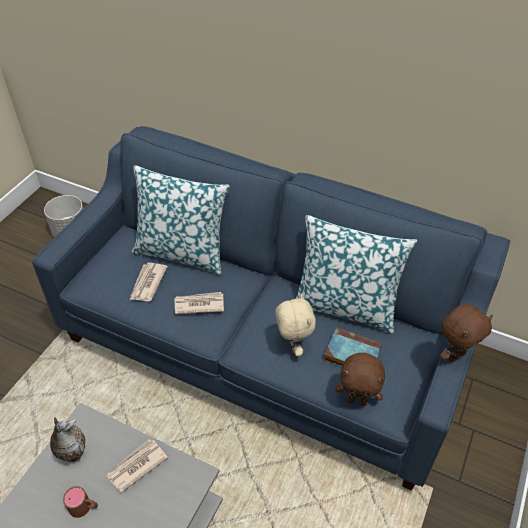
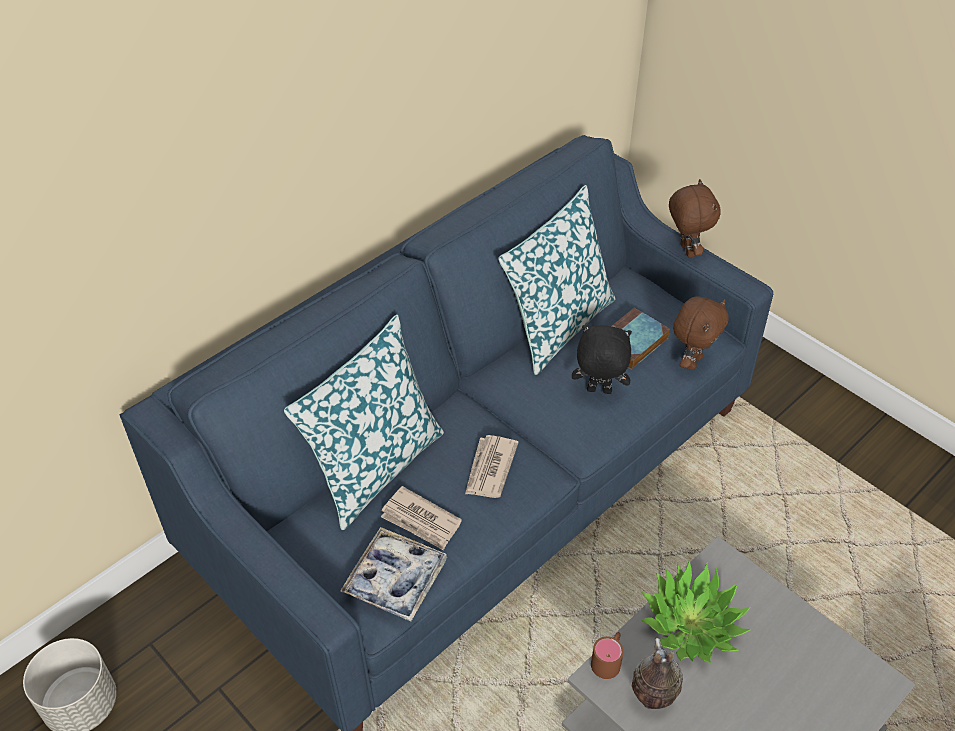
camera: 70 degrees left, 0 degrees up
brown mug [63,486,98,518] -> brown mug moved to [591,632,624,679]
newspaper [106,439,168,493] -> potted plant [641,561,751,663]
beige plush toy [275,294,316,356] -> black plush toy [572,325,632,394]
none -> tray [340,527,447,622]

